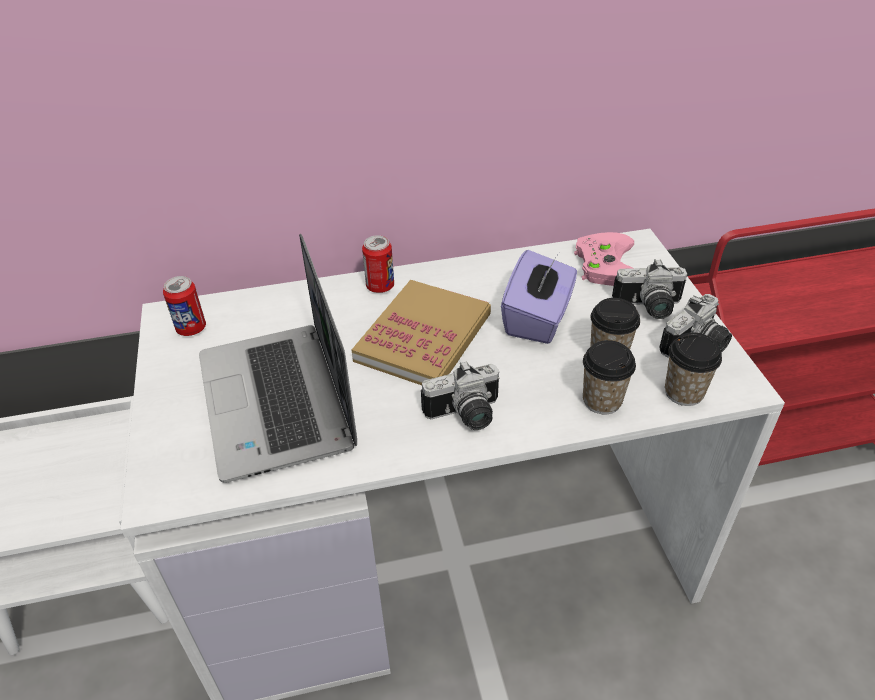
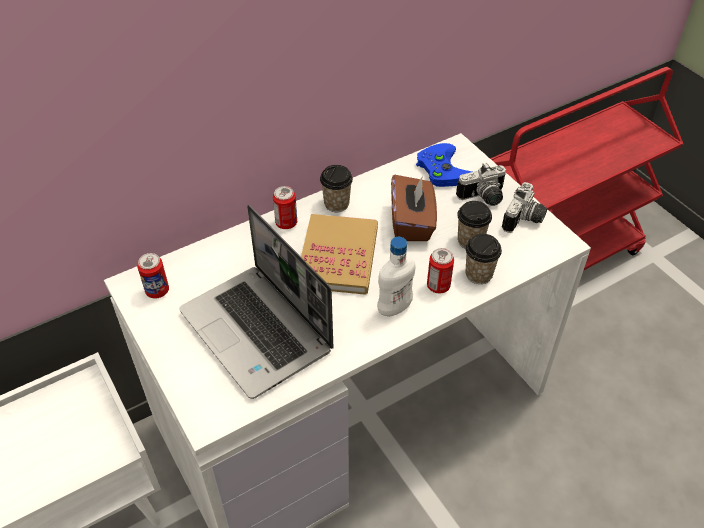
camera: 20 degrees left, 5 degrees up
camera [421,361,500,430] -> white bottle [377,237,416,317]
purple tissue box [501,250,577,344] -> brown tissue box [391,174,437,241]
pink game controller [574,232,634,286] -> blue game controller [416,143,472,187]
cup [665,332,722,406] -> cup moved to [320,165,353,212]
none -> can [427,248,454,293]

